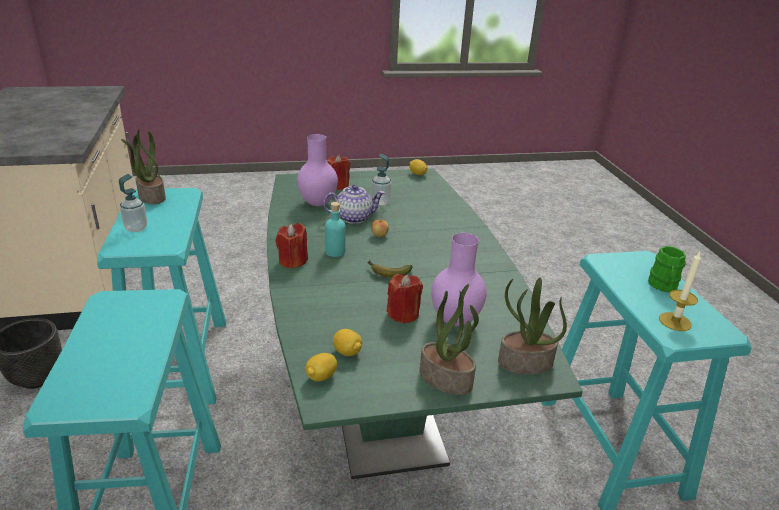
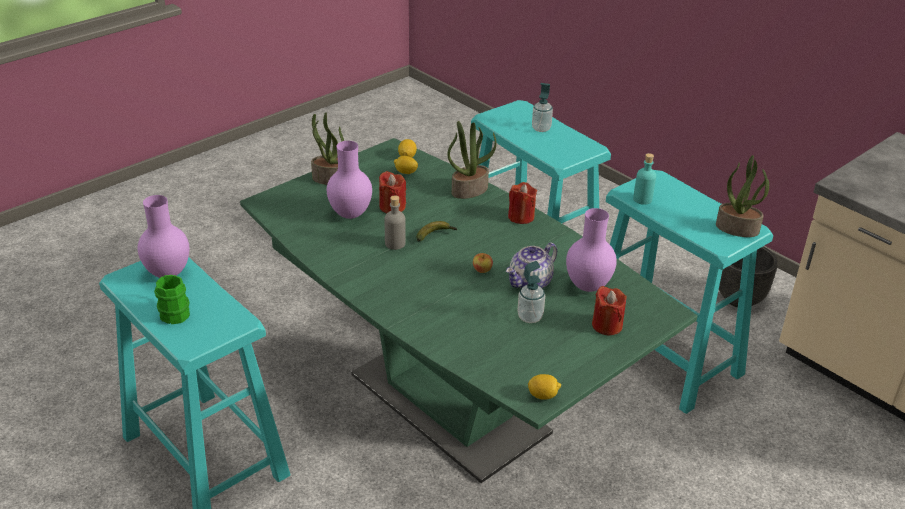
camera: 150 degrees right, 5 degrees up
soap dispenser [119,174,147,232] -> soap dispenser moved to [532,83,553,132]
turquoise bottle [325,202,346,257] -> turquoise bottle moved to [633,153,656,205]
potted plant [498,278,567,374] -> potted plant moved to [447,121,496,199]
candle [659,252,701,331] -> purple vase [137,195,189,278]
none -> grey bottle [385,195,406,250]

